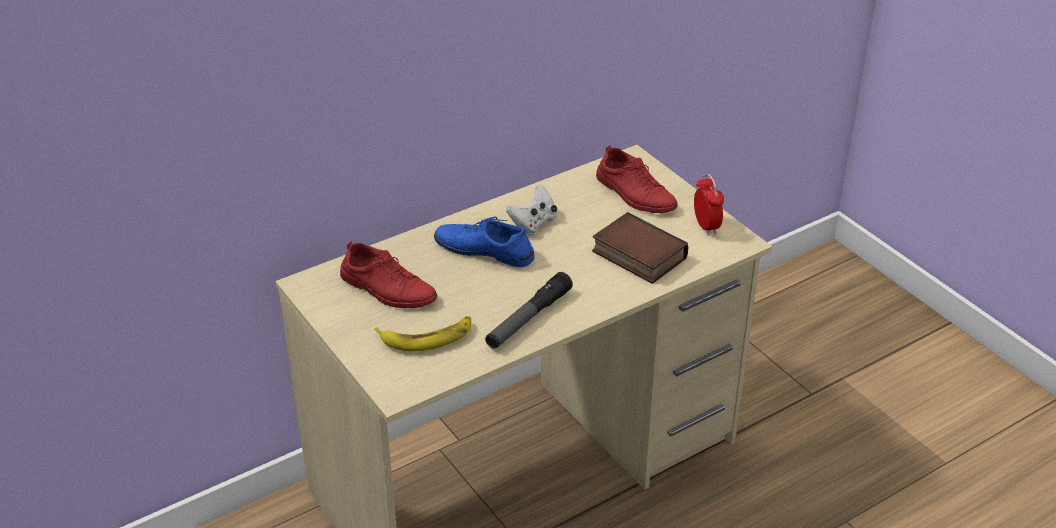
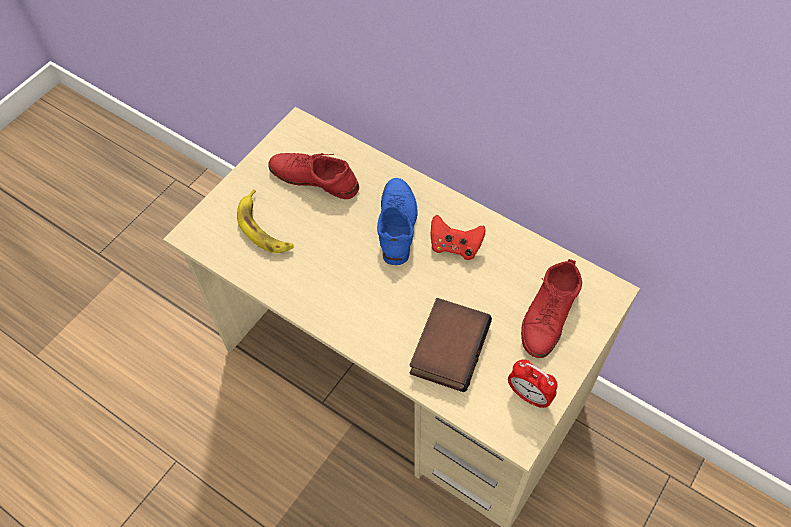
camera: 70 degrees right, 20 degrees up
red shoe [340,241,437,308] -> red shoe turned 105 degrees clockwise [268,153,359,199]
flashlight [485,272,573,349] -> none
white game controller [506,184,557,235] -> red game controller [430,215,486,260]
alarm clock [694,174,724,236] -> alarm clock turned 75 degrees clockwise [508,359,557,408]

